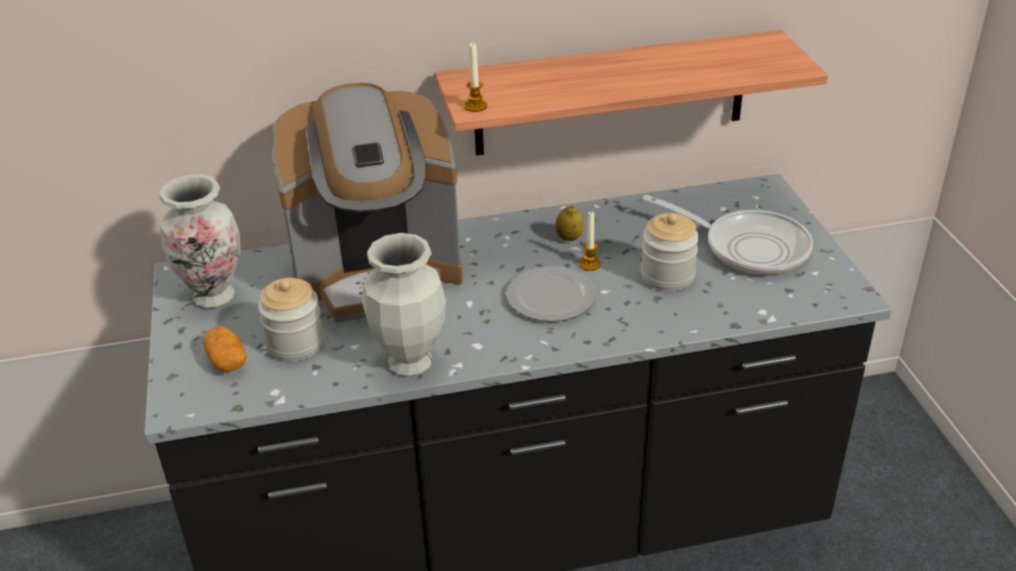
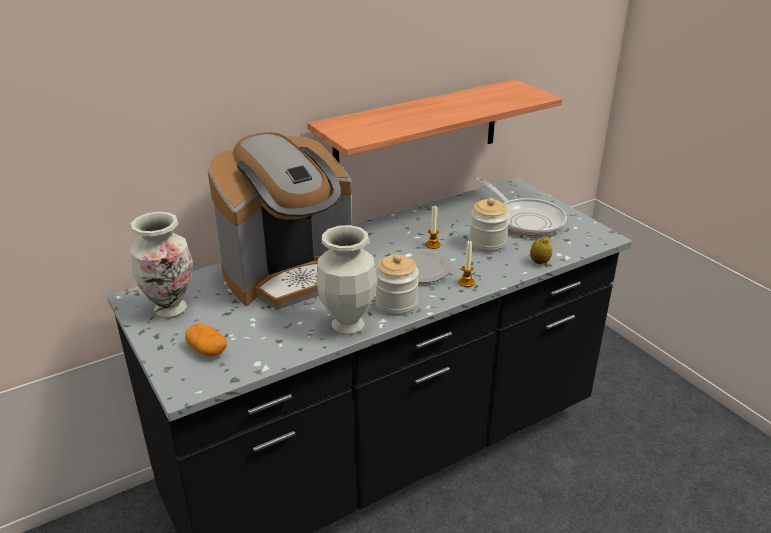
camera: 20 degrees left, 5 degrees down
jar [258,278,324,361] -> jar moved to [375,254,419,316]
candle [464,43,487,112] -> candle moved to [458,240,475,287]
lemon [555,205,584,241] -> lemon moved to [530,236,552,264]
frying pan [643,195,813,274] -> frying pan turned 45 degrees clockwise [476,177,567,236]

